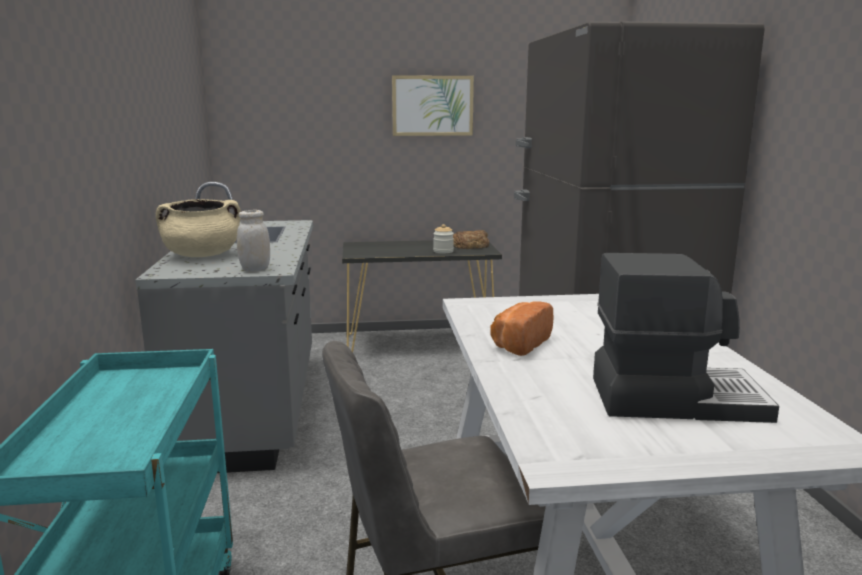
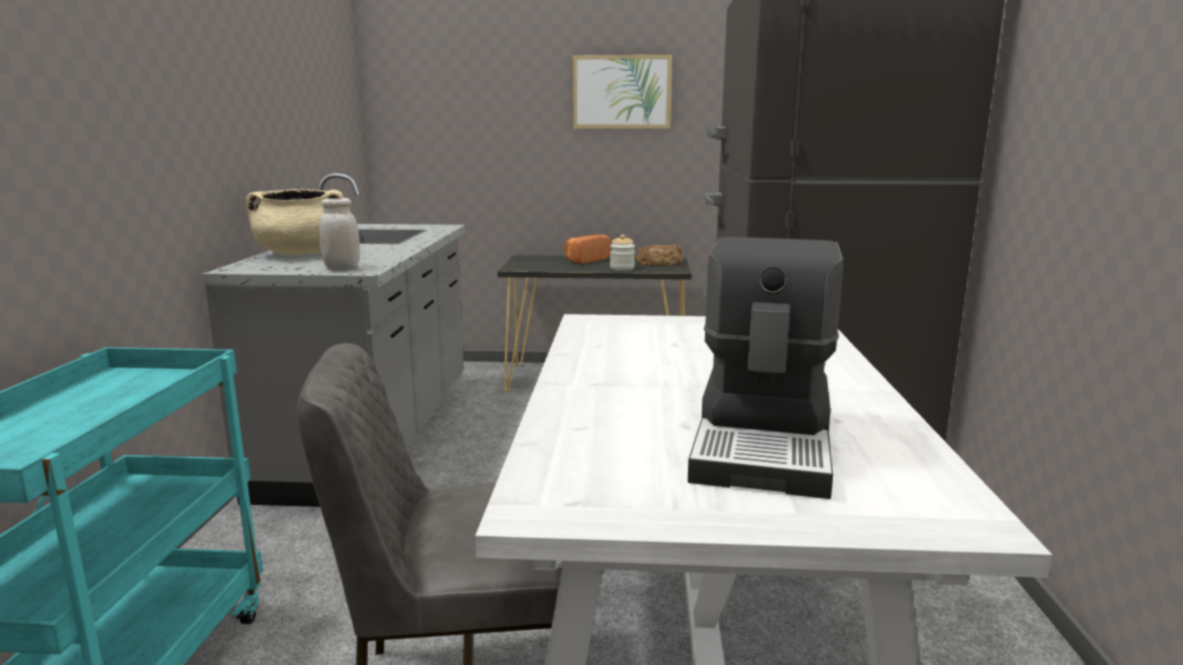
camera: 10 degrees right, 0 degrees up
bread [490,301,554,356] -> bread moved to [564,235,611,264]
coffee machine [593,253,779,423] -> coffee machine turned 90 degrees clockwise [688,237,843,499]

